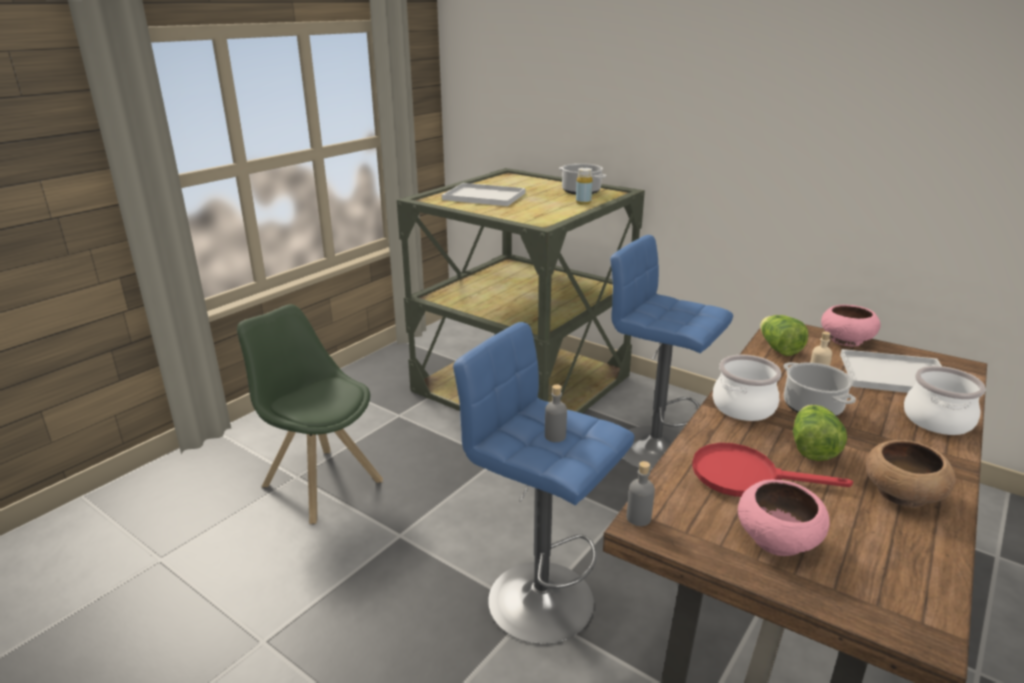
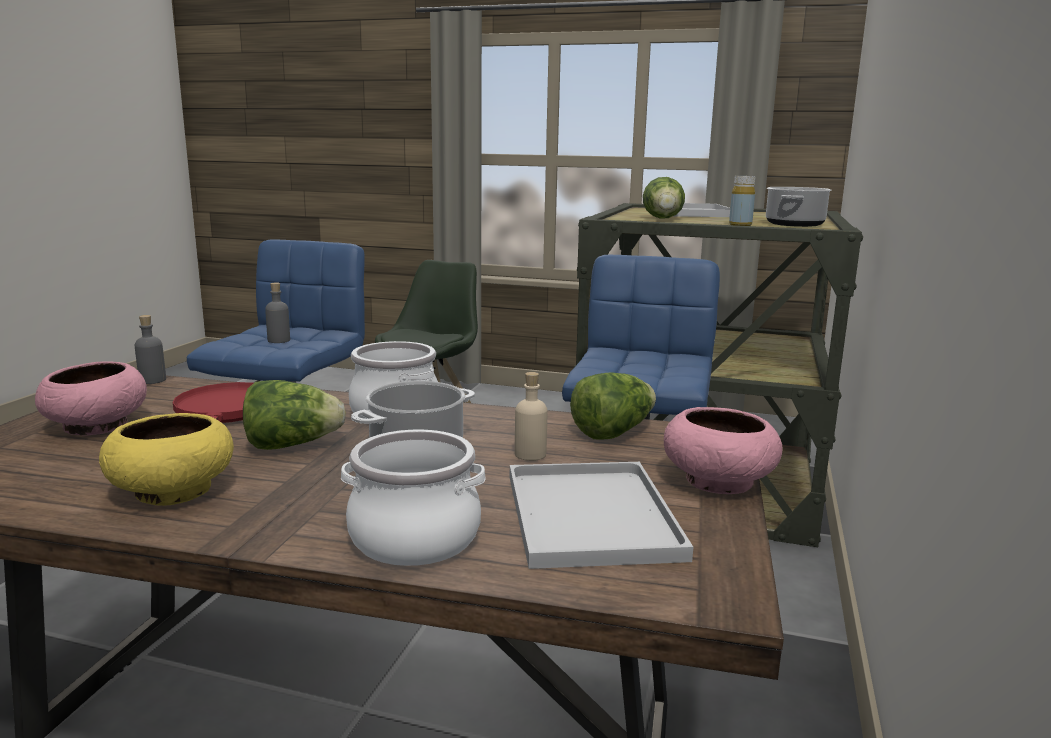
camera: 70 degrees right, 10 degrees down
brown bowl [866,440,956,508] -> yellow bowl [99,413,234,506]
none -> lettuce [643,177,685,219]

